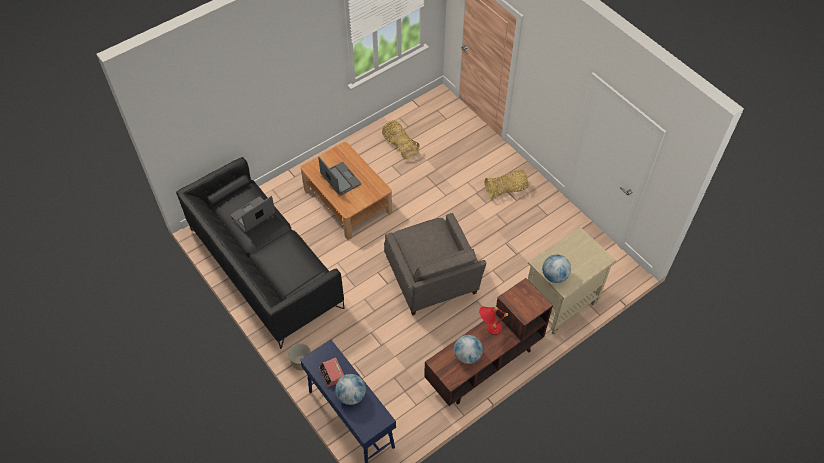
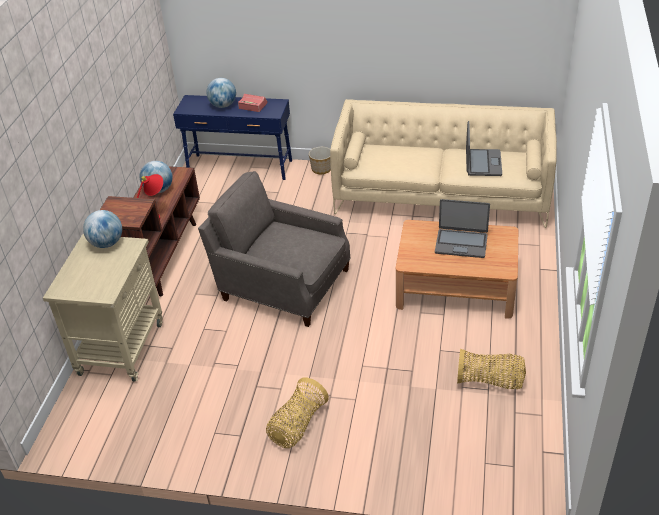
camera: 140 degrees right, 15 degrees down
black sofa [176,157,345,349] -> beige sofa [330,99,557,228]

